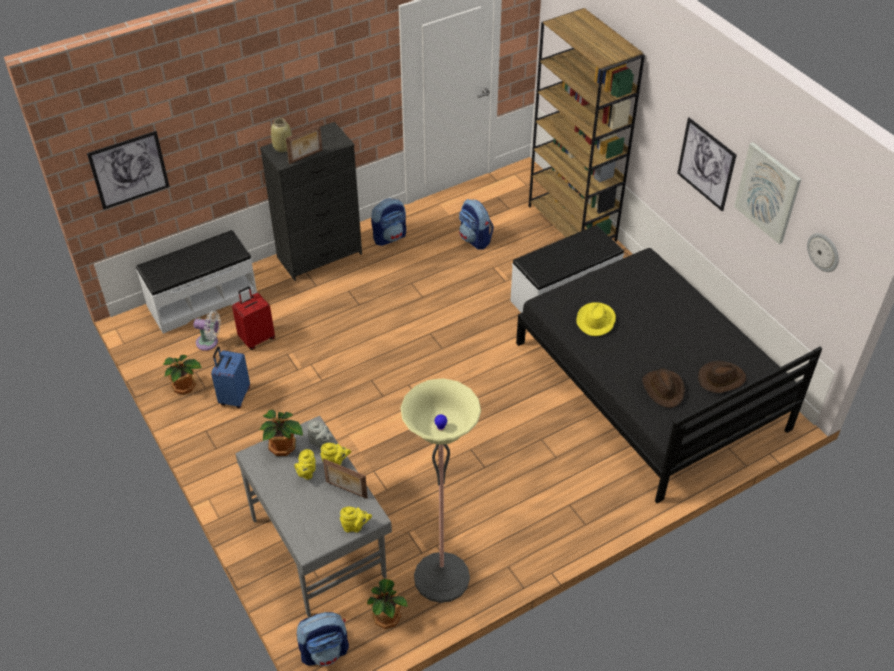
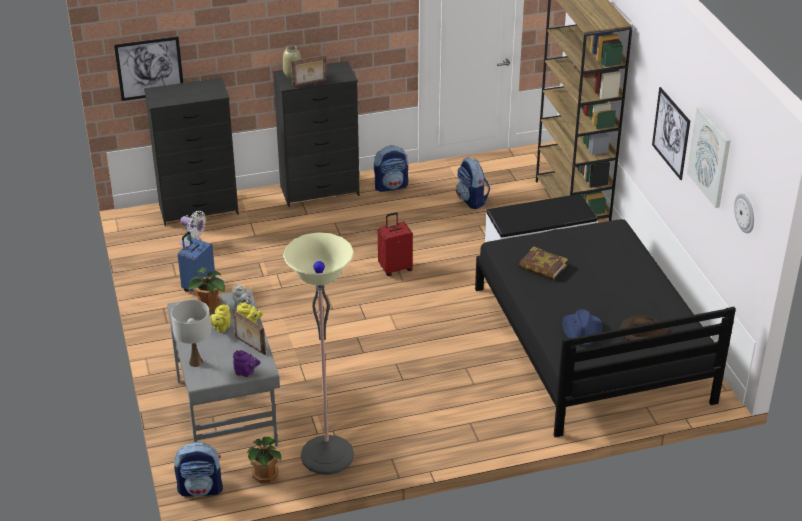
camera: 15 degrees right, 10 degrees down
white bench [136,230,257,334] -> black dresser [144,78,239,226]
potted plant [163,355,202,395] -> none
red suitcase [232,286,275,350] -> red suitcase moved to [378,212,413,276]
yellow teapot [340,507,372,533] -> purple teapot [233,350,261,377]
yellow hat [576,302,616,336] -> book [519,247,568,280]
brown hat [642,368,685,408] -> blue hat [562,309,602,345]
none -> white table lamp [171,300,211,367]

